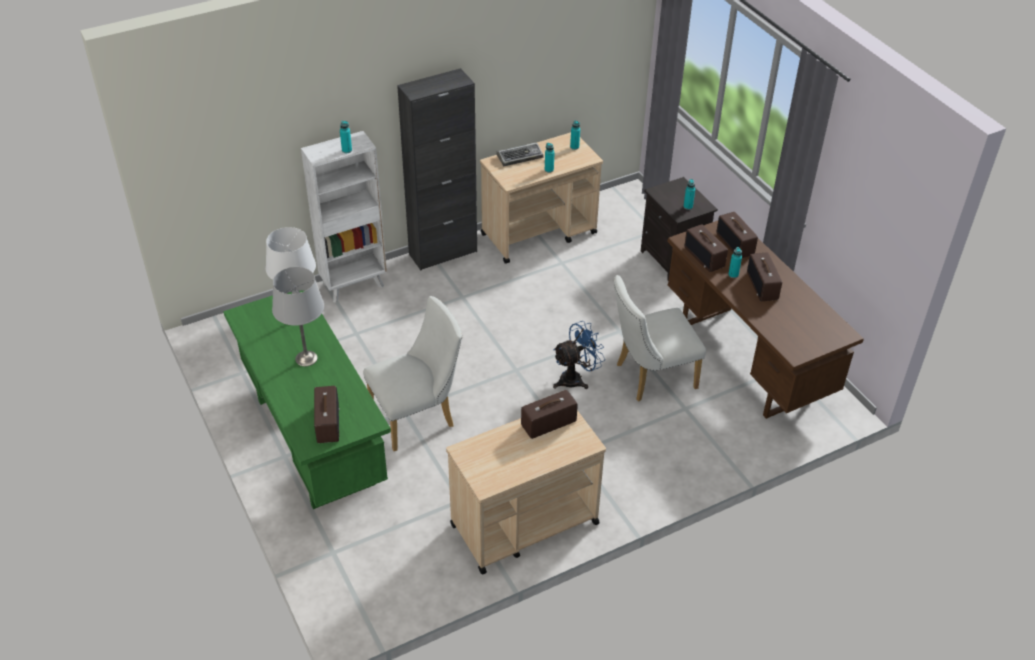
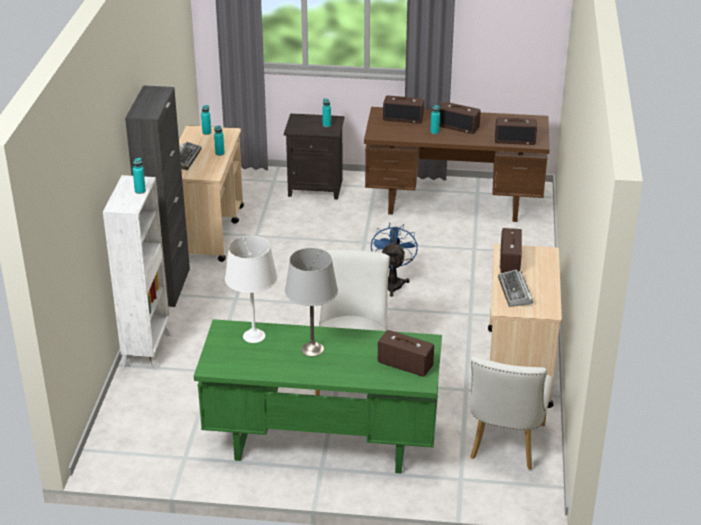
camera: 55 degrees left, 10 degrees down
white chair [614,275,706,401] -> white chair moved to [470,356,553,469]
radio [684,224,728,272] -> radio moved to [495,117,537,145]
none -> keyboard [498,269,533,307]

